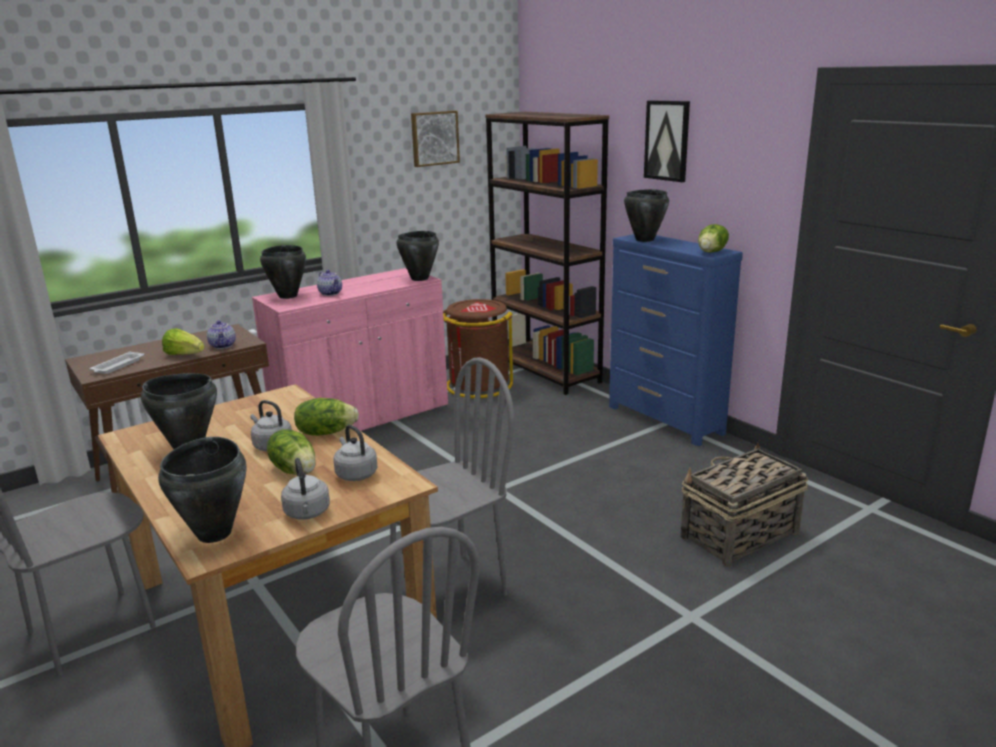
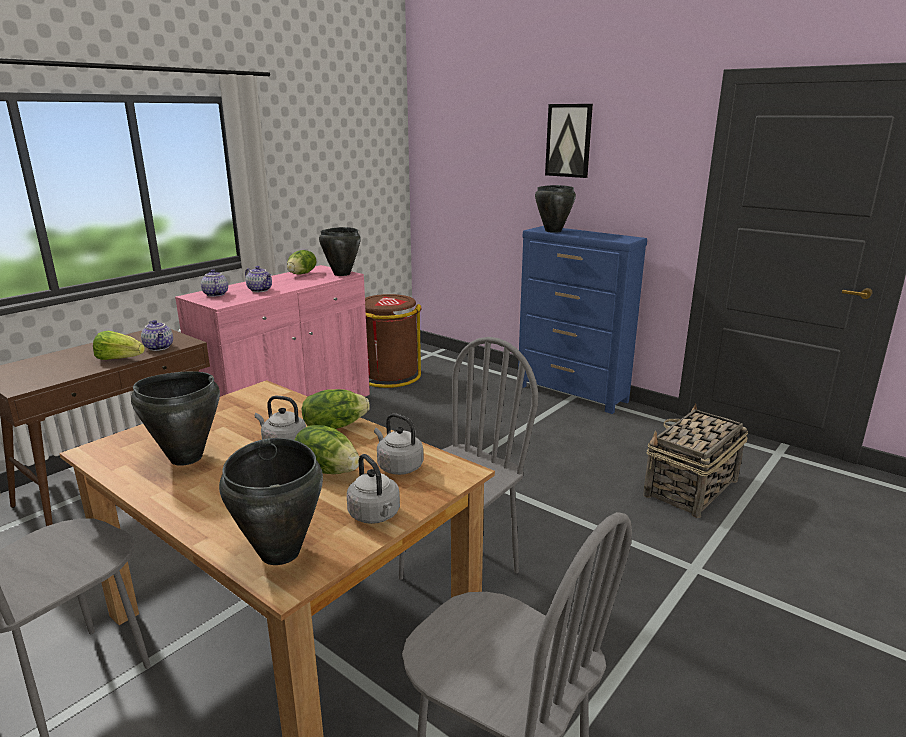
camera: 15 degrees left, 0 degrees up
white tray [89,351,144,374] -> none
black cooking pot [260,245,306,299] -> teapot [201,269,228,297]
picture [411,111,460,167] -> none
brown bookcase [485,112,609,395] -> none
lettuce [698,224,729,253] -> lettuce moved to [287,250,316,275]

